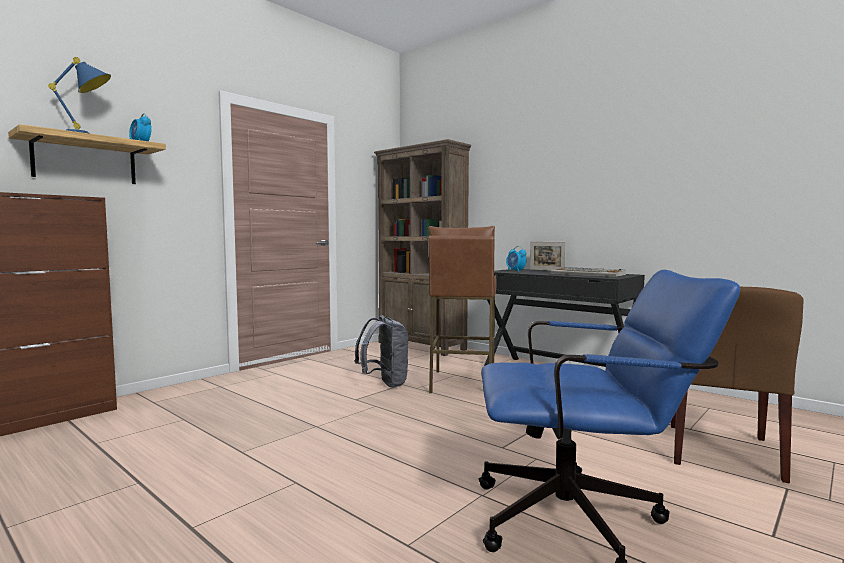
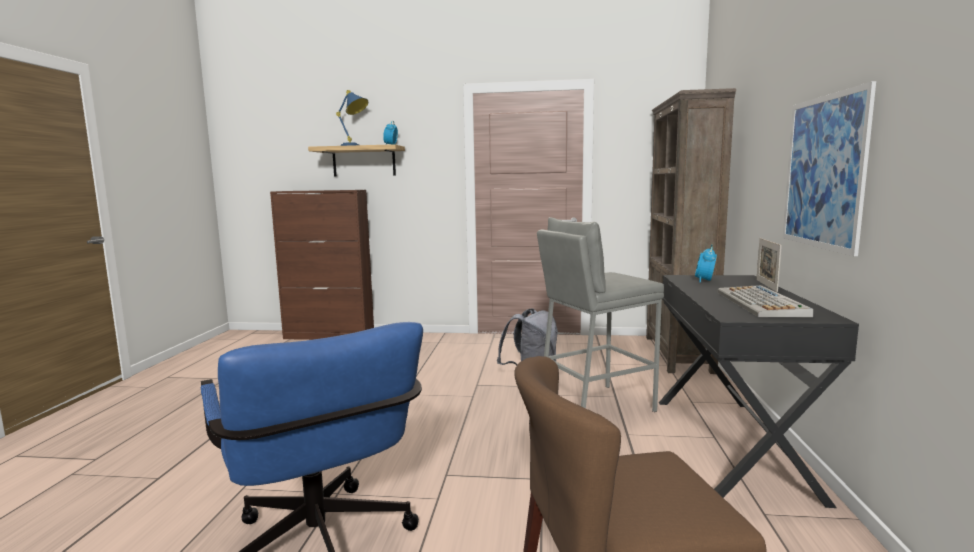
camera: 55 degrees right, 5 degrees up
brown stool [428,226,496,393] -> grey stool [537,217,664,412]
none -> picture [783,81,876,256]

